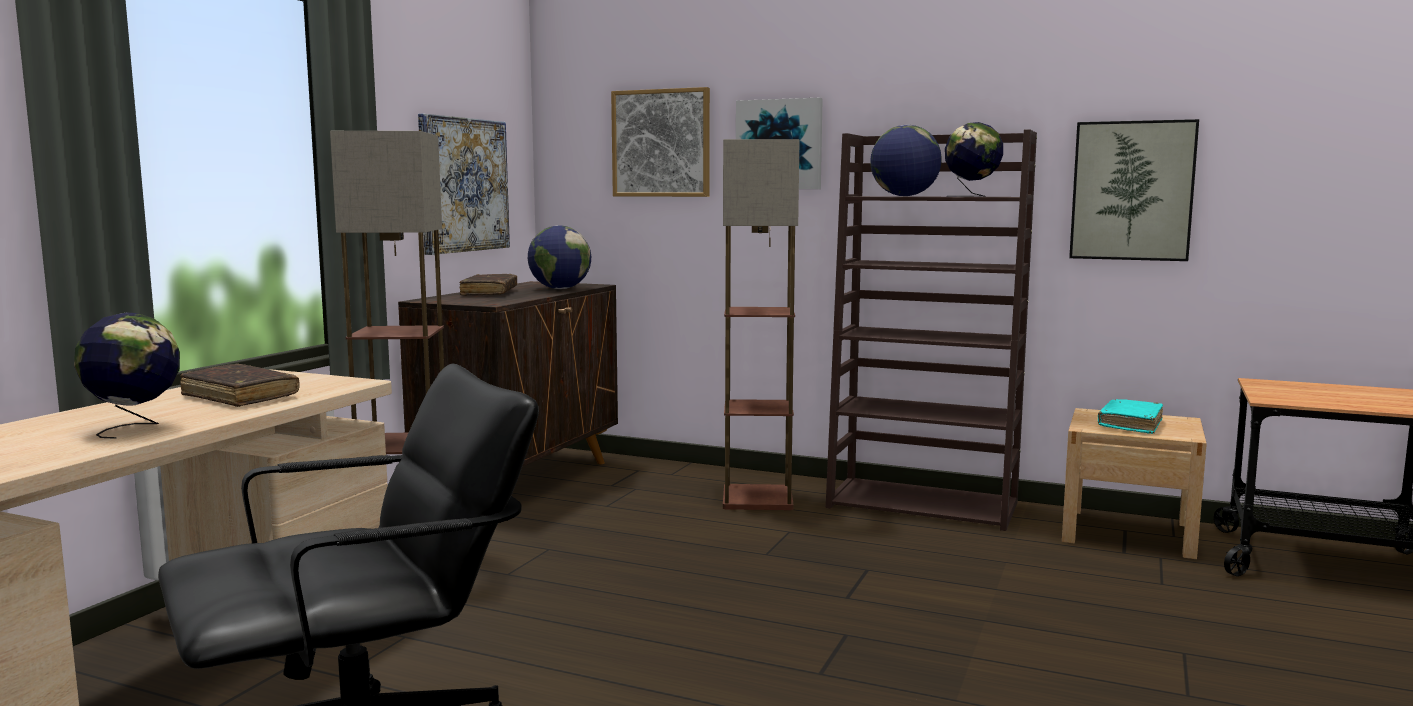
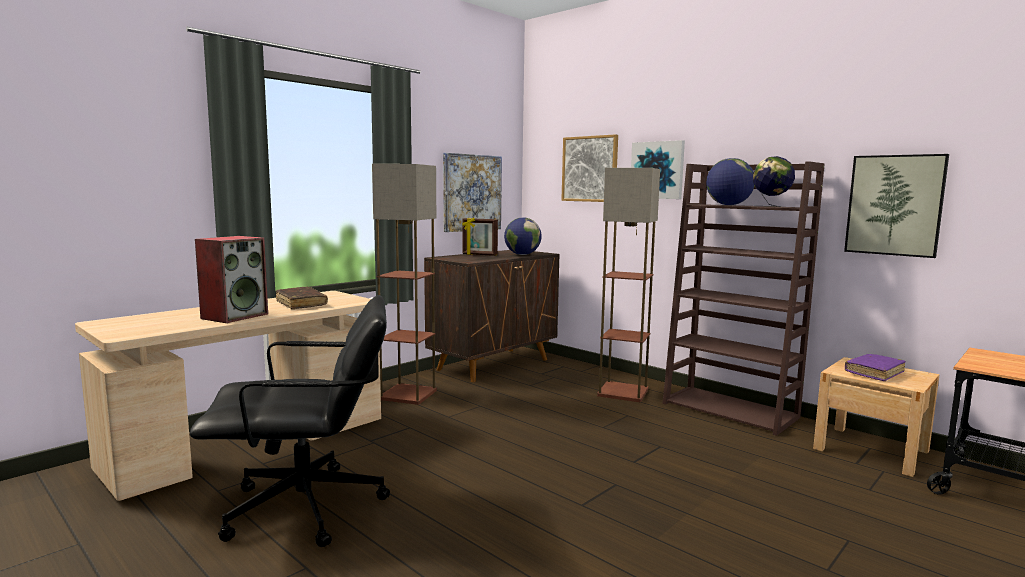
camera: 20 degrees right, 0 degrees up
globe [74,313,180,439] -> speaker [195,236,268,323]
brown book [459,274,517,296] -> picture frame [462,217,498,256]
turquoise book [1098,399,1163,434] -> purple book [845,354,906,381]

